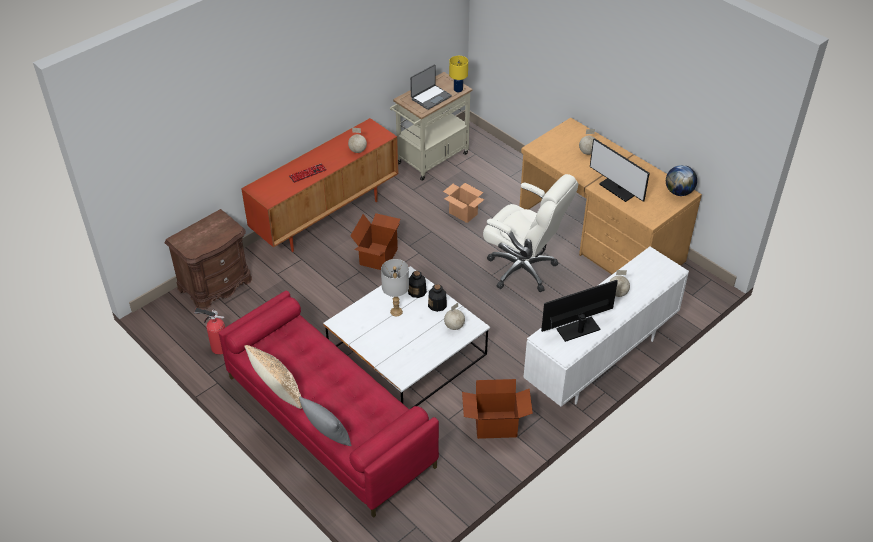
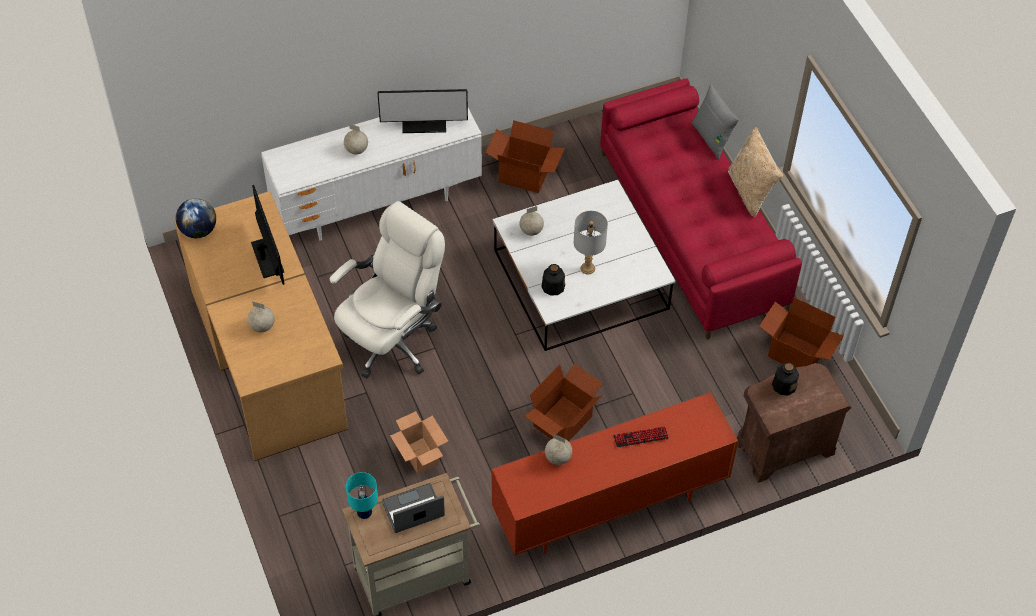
camera: 160 degrees left, 10 degrees up
fire extinguisher [194,308,225,355] -> cardboard box [759,297,844,368]
bottle [428,284,447,312] -> bottle moved to [772,363,799,395]
yellow table lamp [449,56,468,93] -> turquoise table lamp [346,472,378,519]
white office chair [483,174,578,292] -> white office chair turned 75 degrees clockwise [330,201,445,378]

